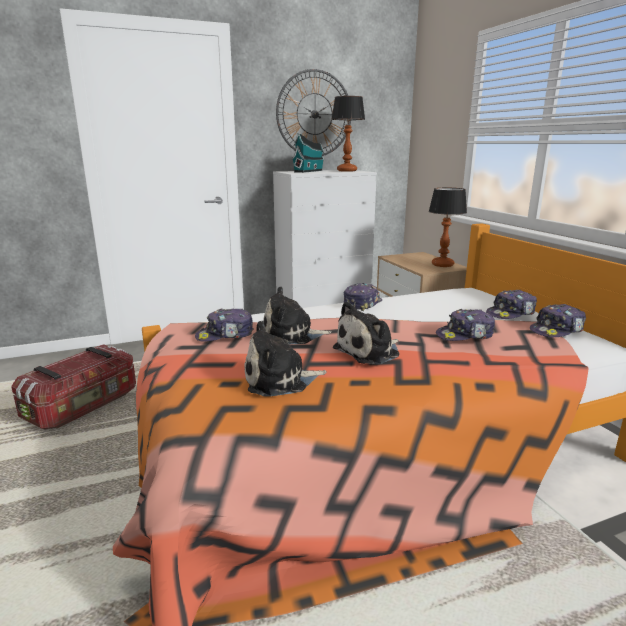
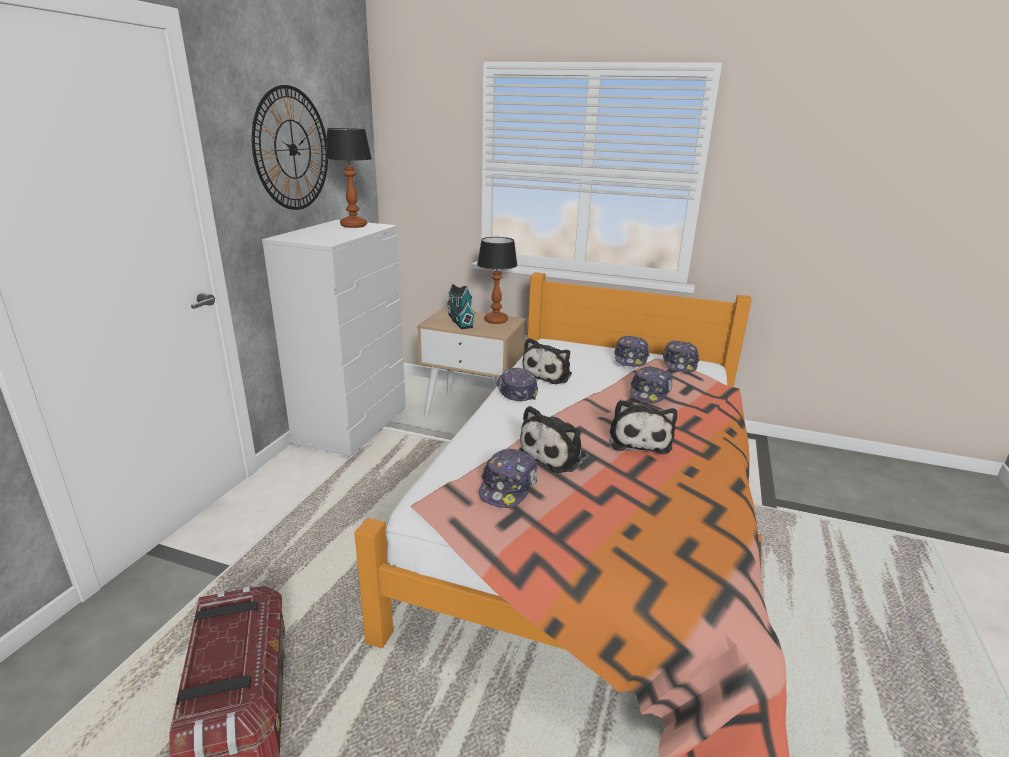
camera: 50 degrees left, 5 degrees up
plush toy [244,321,327,397] -> plush toy moved to [522,338,572,384]
toy house [292,132,325,173] -> toy house moved to [446,283,476,329]

